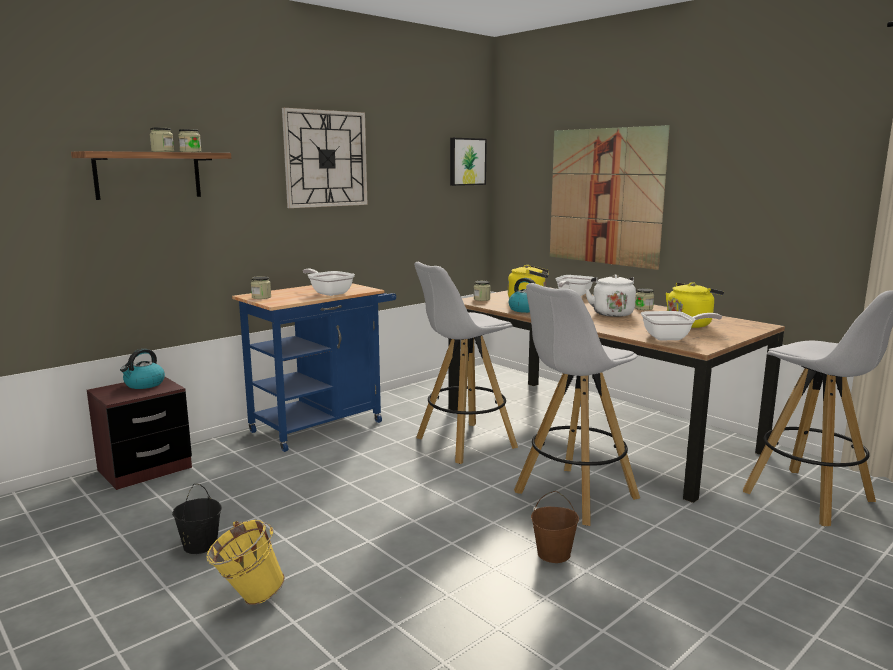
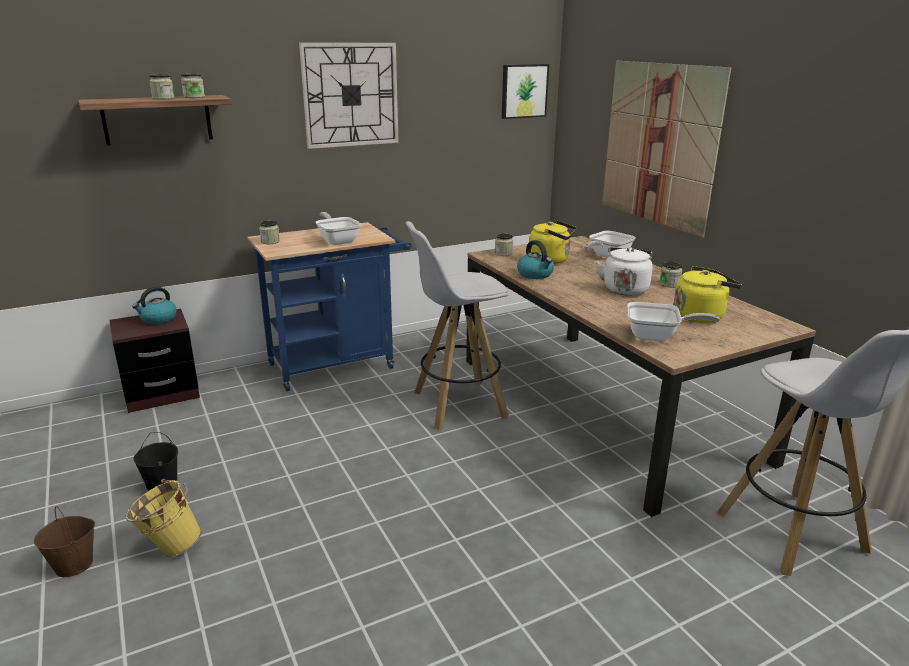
camera: 15 degrees right, 10 degrees up
white stool [514,283,640,526] -> none
brown bucket [531,491,579,563] -> brown bucket moved to [34,506,95,577]

